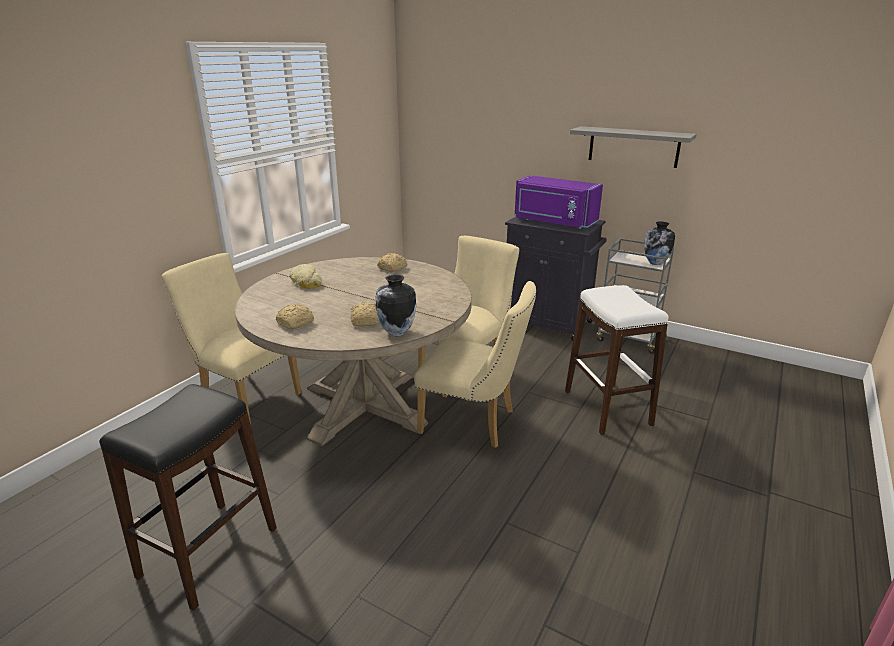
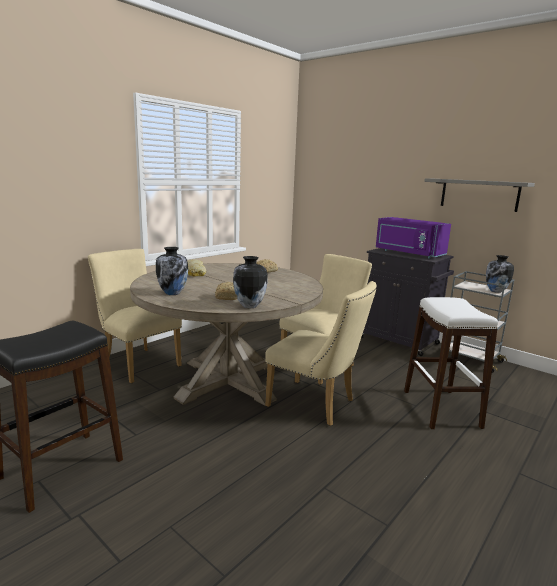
camera: 10 degrees right, 10 degrees down
bread [276,304,314,329] -> vase [156,247,188,295]

